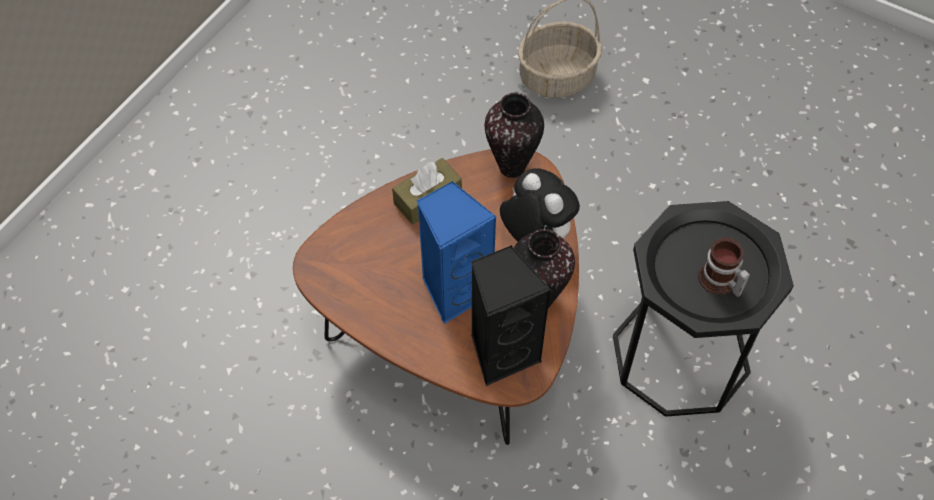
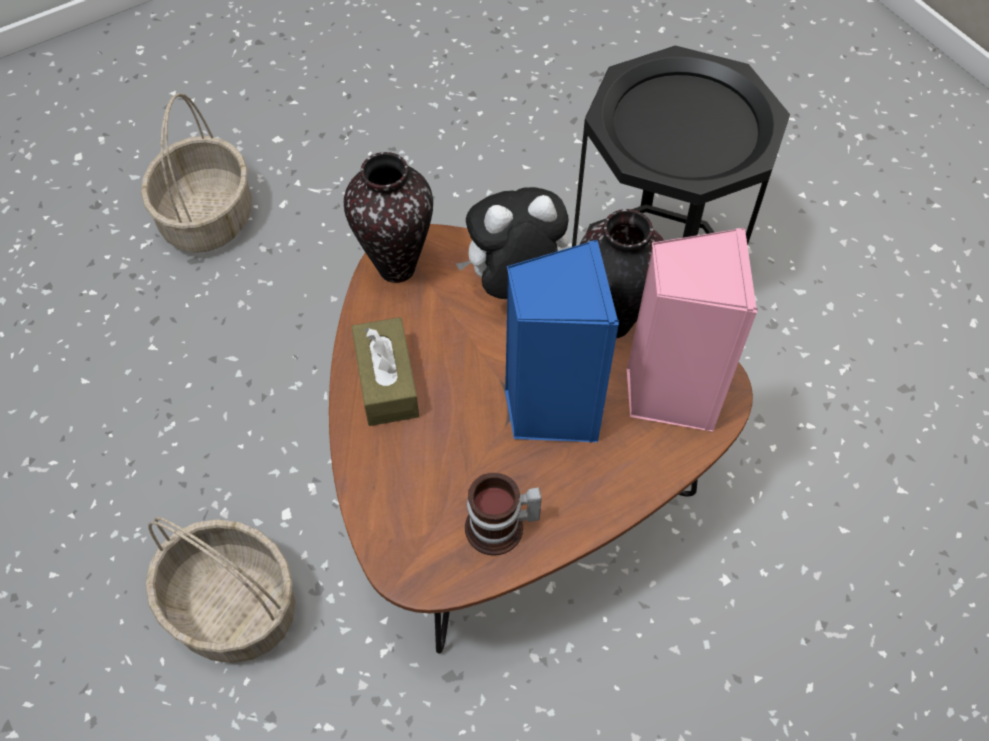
camera: 65 degrees left, 0 degrees up
black speaker [471,245,551,386] -> pink speaker [627,228,758,432]
mug [698,238,750,297] -> mug moved to [465,473,542,556]
none -> basket [145,516,296,663]

